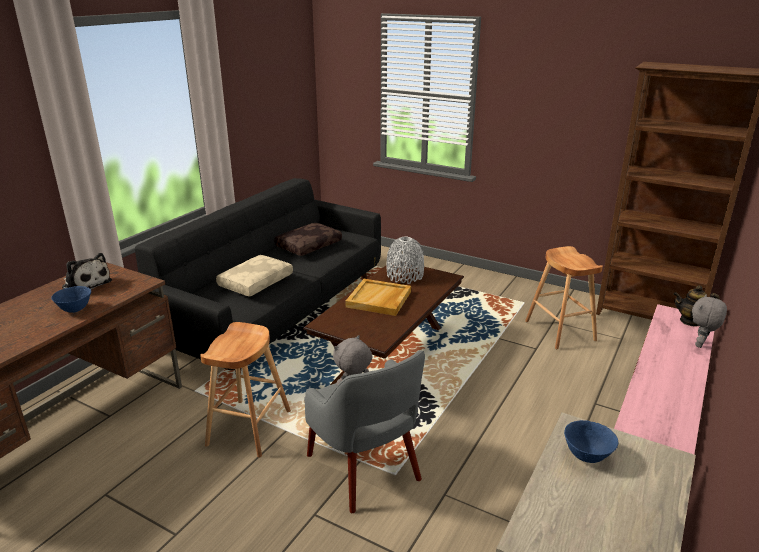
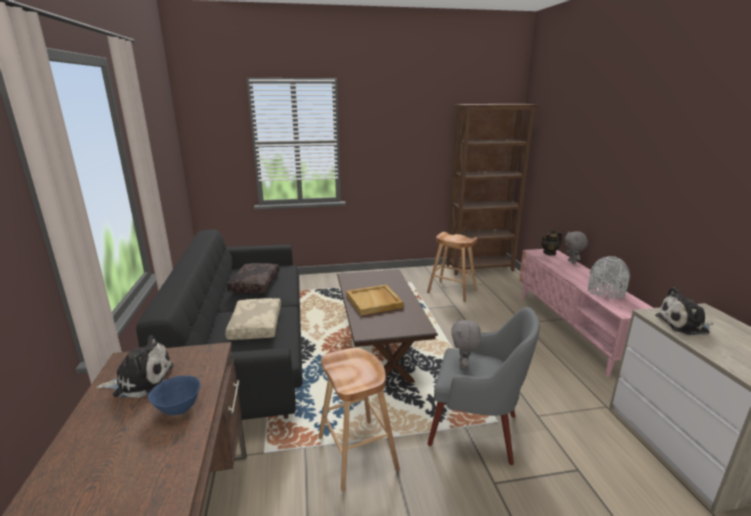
camera: 40 degrees left, 5 degrees down
grey vase [386,237,424,284] -> grey vase moved to [588,256,630,300]
blue bowl [564,420,618,463] -> plush toy [655,287,713,335]

